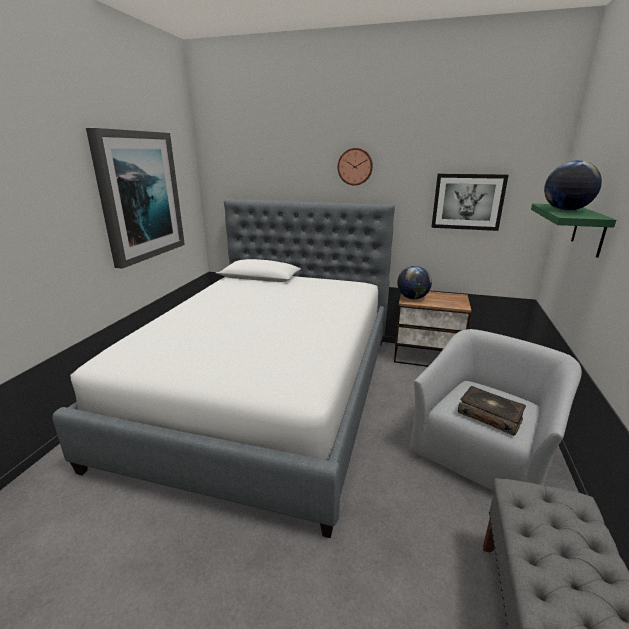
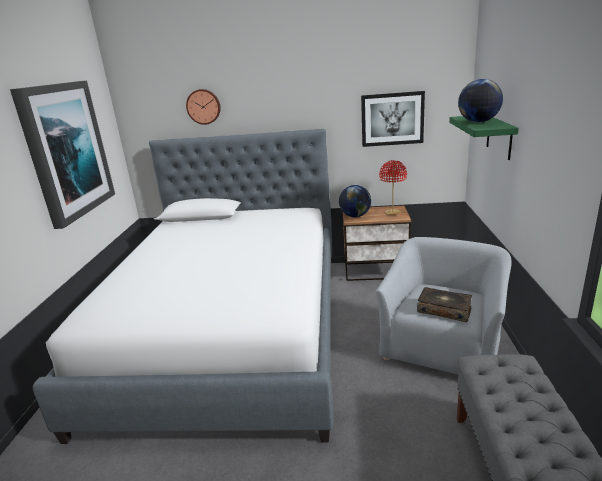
camera: 10 degrees left, 0 degrees up
wall clock [338,148,373,185] -> wall clock moved to [186,89,221,125]
none -> red table lamp [379,160,407,215]

